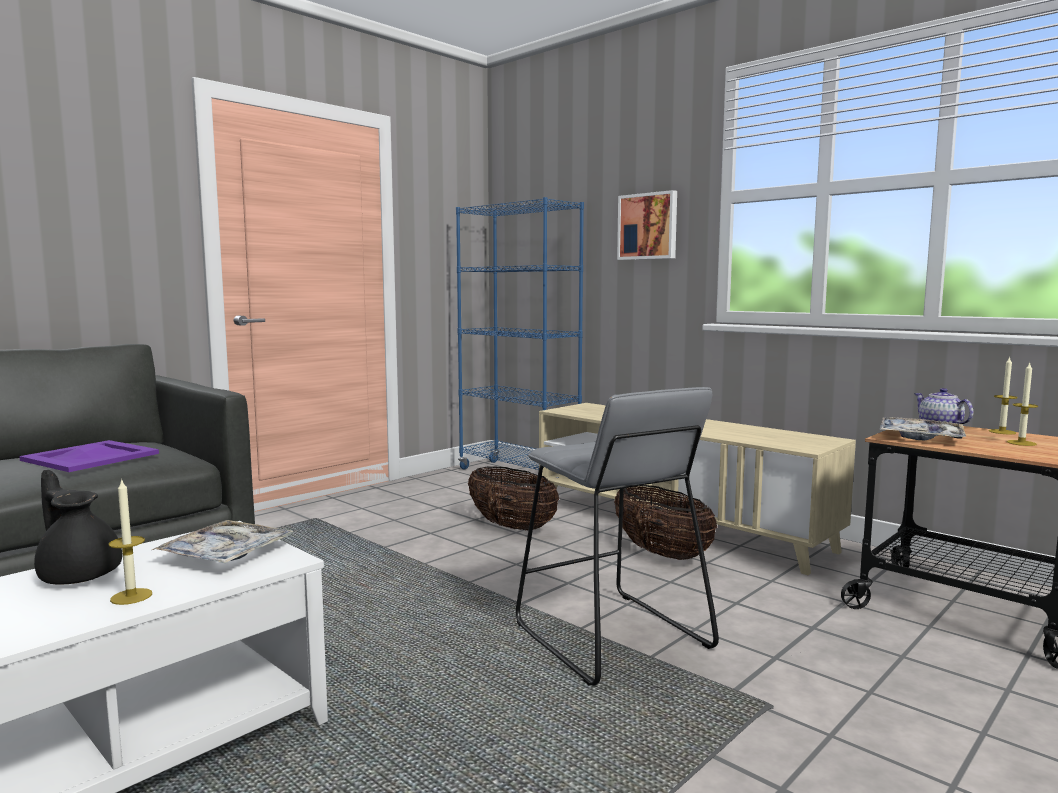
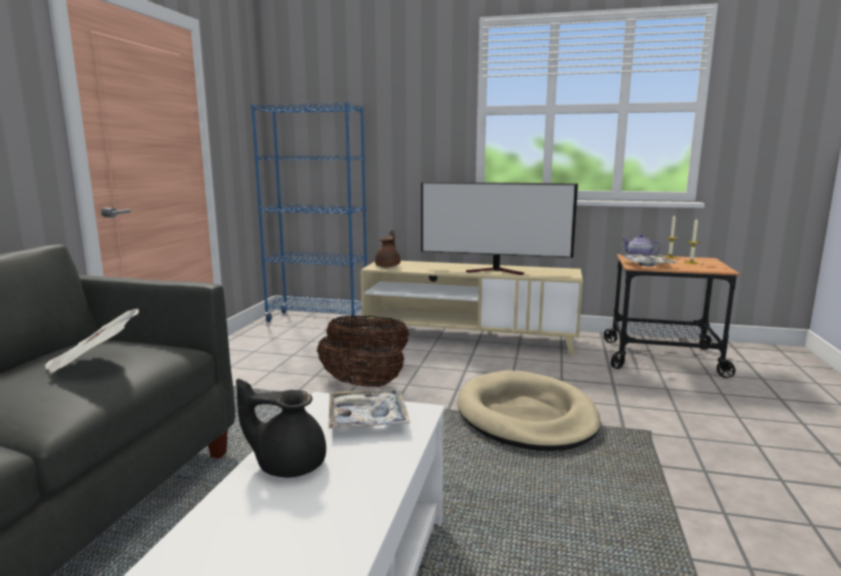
camera: 30 degrees left, 5 degrees up
purple tray [19,440,159,472] -> newspaper [45,309,139,375]
candle [109,478,152,605] -> none
grey stool [516,387,719,686] -> beige dog bed [457,371,601,451]
basket [614,485,717,560] -> basket moved to [317,334,404,387]
picture [617,190,677,260] -> none
none -> brown teapot [375,230,400,267]
none -> television [421,182,578,275]

